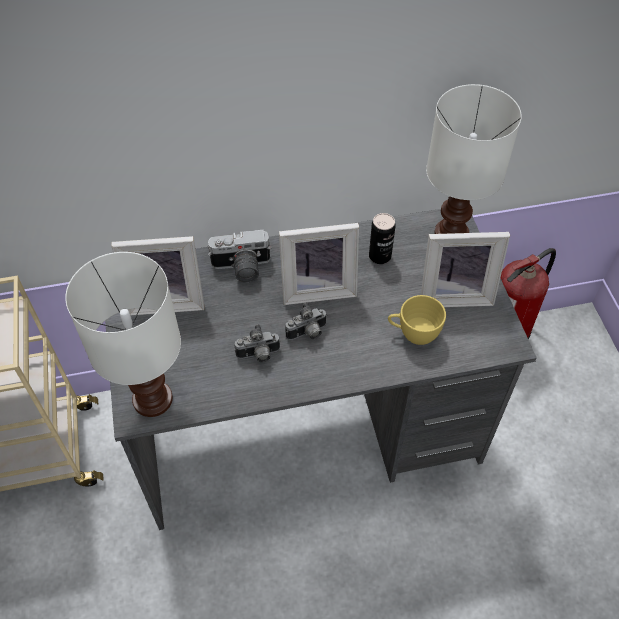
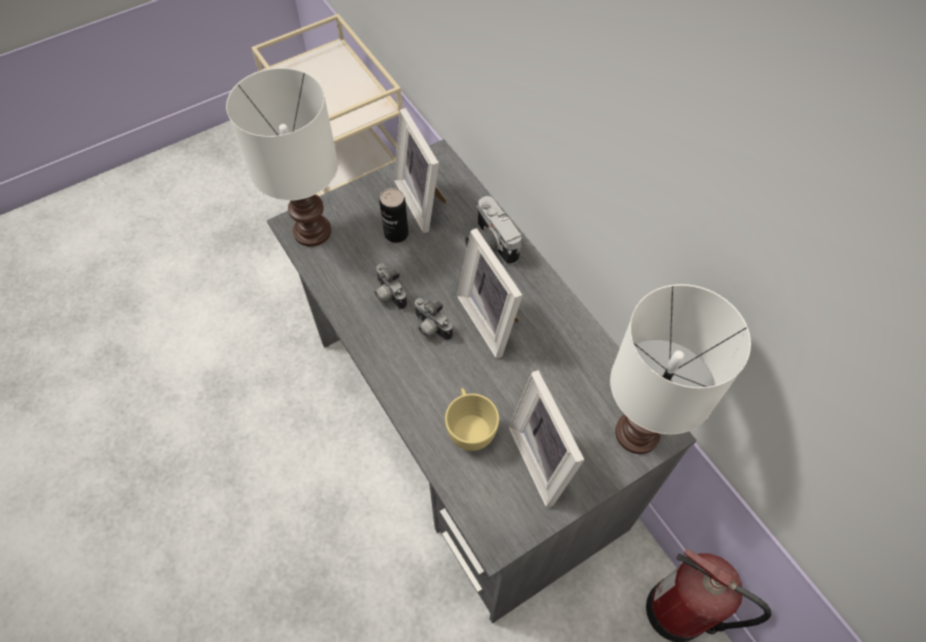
camera: 70 degrees right, 5 degrees up
can [369,213,396,264] -> can moved to [379,188,409,243]

